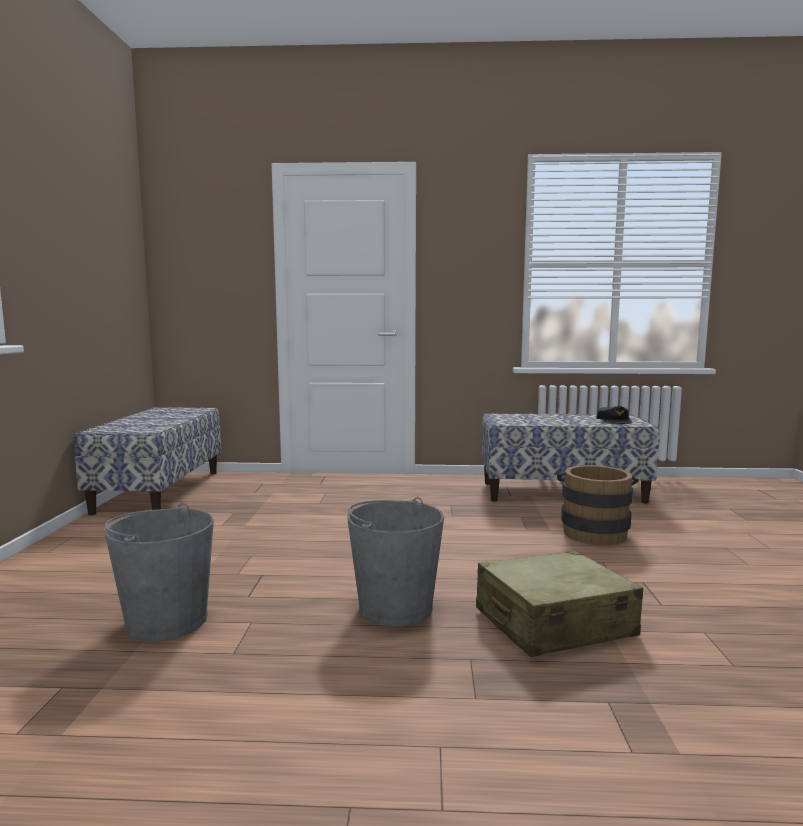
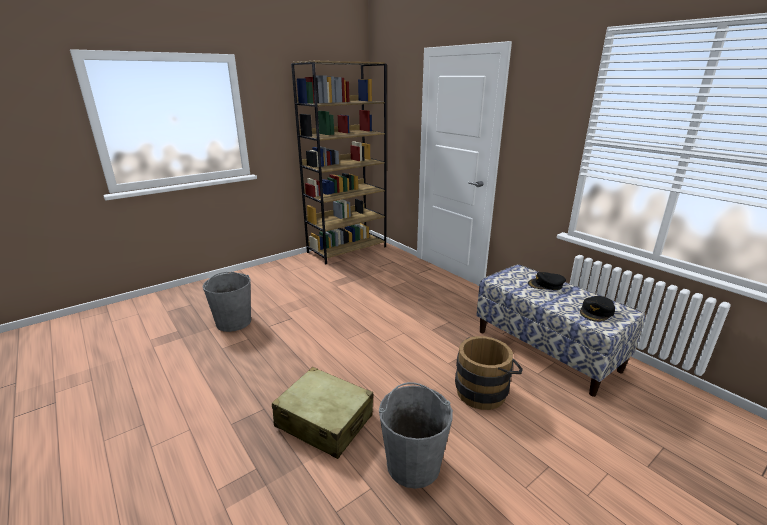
camera: 50 degrees right, 15 degrees up
bench [74,407,221,515] -> brown bookcase [291,61,387,265]
grey bucket [347,497,444,627] -> grey bucket moved to [379,382,453,489]
none -> black cap [528,272,566,290]

